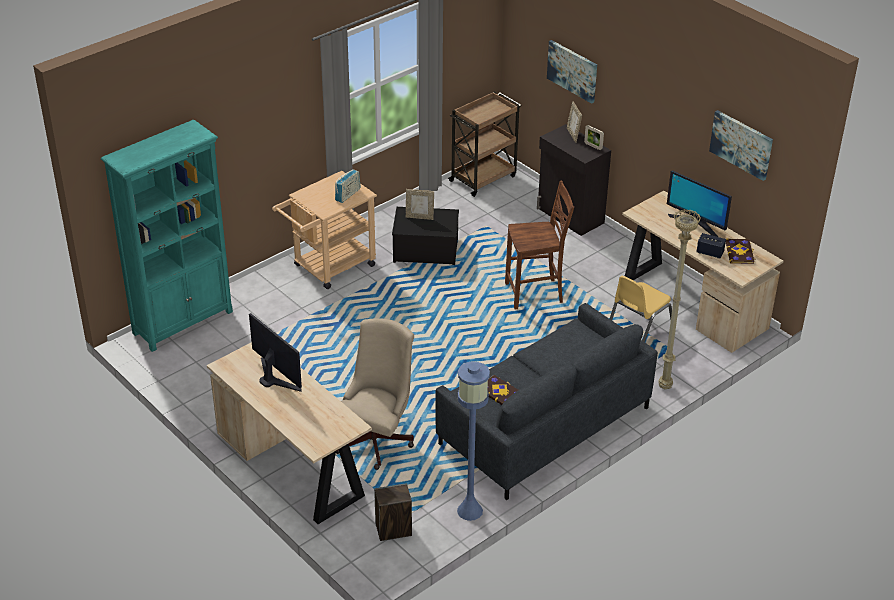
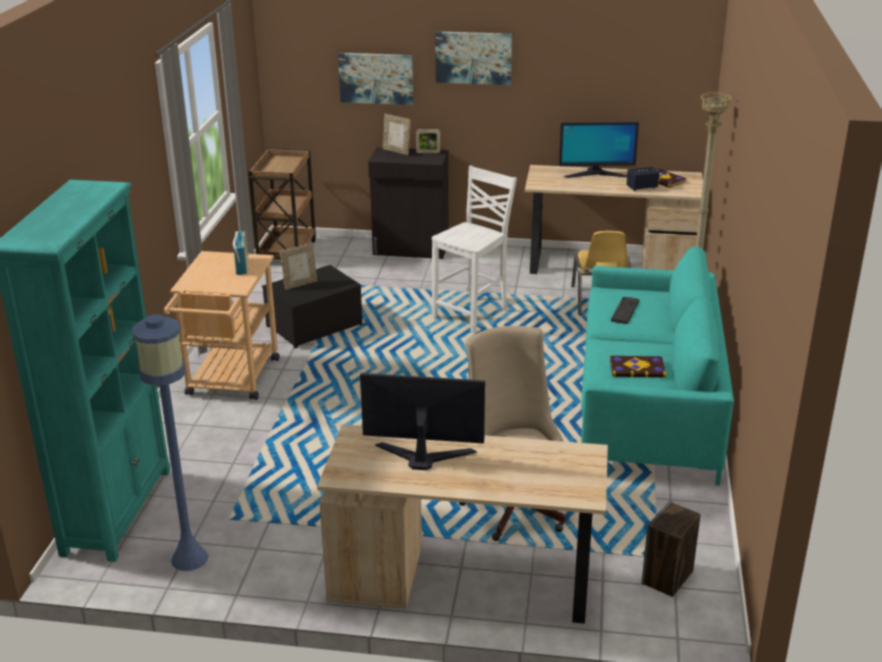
camera: 40 degrees left, 10 degrees down
grey sofa [435,303,658,500] -> turquoise sofa [581,246,734,486]
blue floor lamp [457,362,490,521] -> blue floor lamp moved to [132,314,208,571]
brown chair [505,181,574,309] -> white chair [432,165,517,333]
picture [709,110,773,181] -> picture moved to [435,31,512,85]
none -> keyboard [611,297,639,324]

